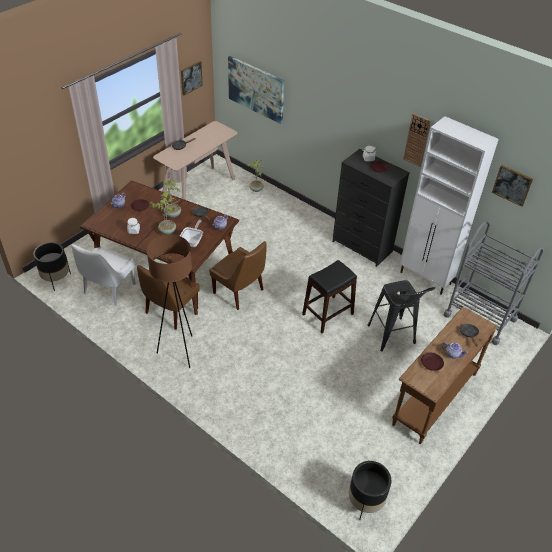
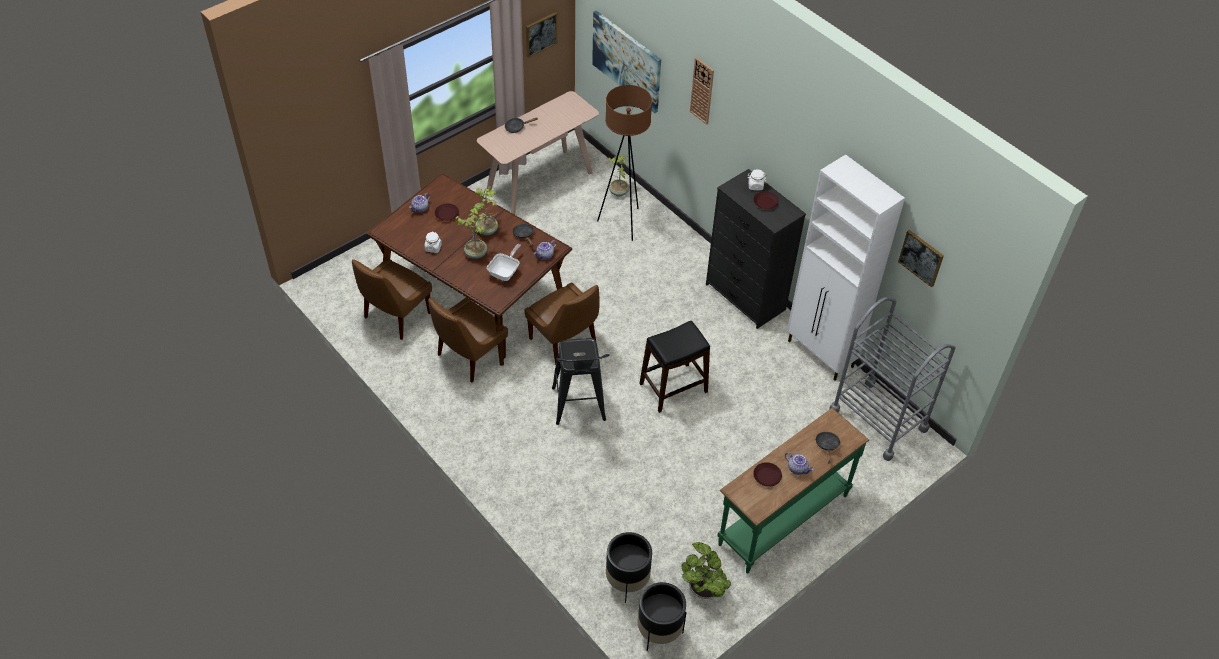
camera: 10 degrees right, 5 degrees up
black planter [33,242,71,291] -> black planter moved to [606,532,652,603]
white chair [72,244,136,306] -> brown chair [352,259,432,340]
brown floor lamp [147,235,192,368] -> brown floor lamp moved to [597,85,652,241]
black stool [368,280,435,351] -> black stool moved to [552,338,610,425]
brown console table [392,307,498,444] -> green console table [717,408,869,574]
wall clock [403,113,431,167] -> wall clock moved to [690,57,714,125]
none -> potted plant [681,542,731,599]

